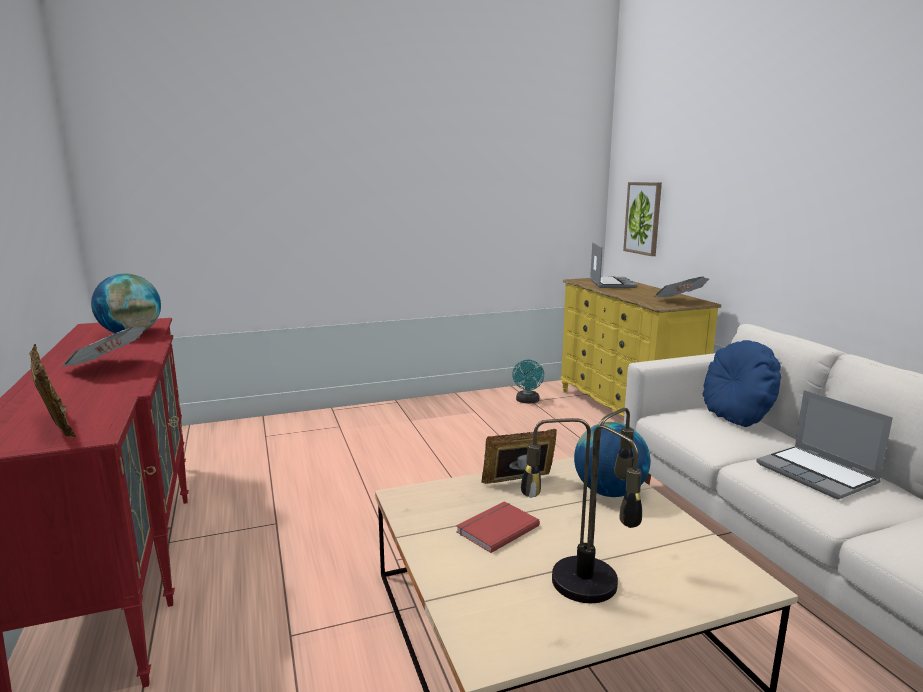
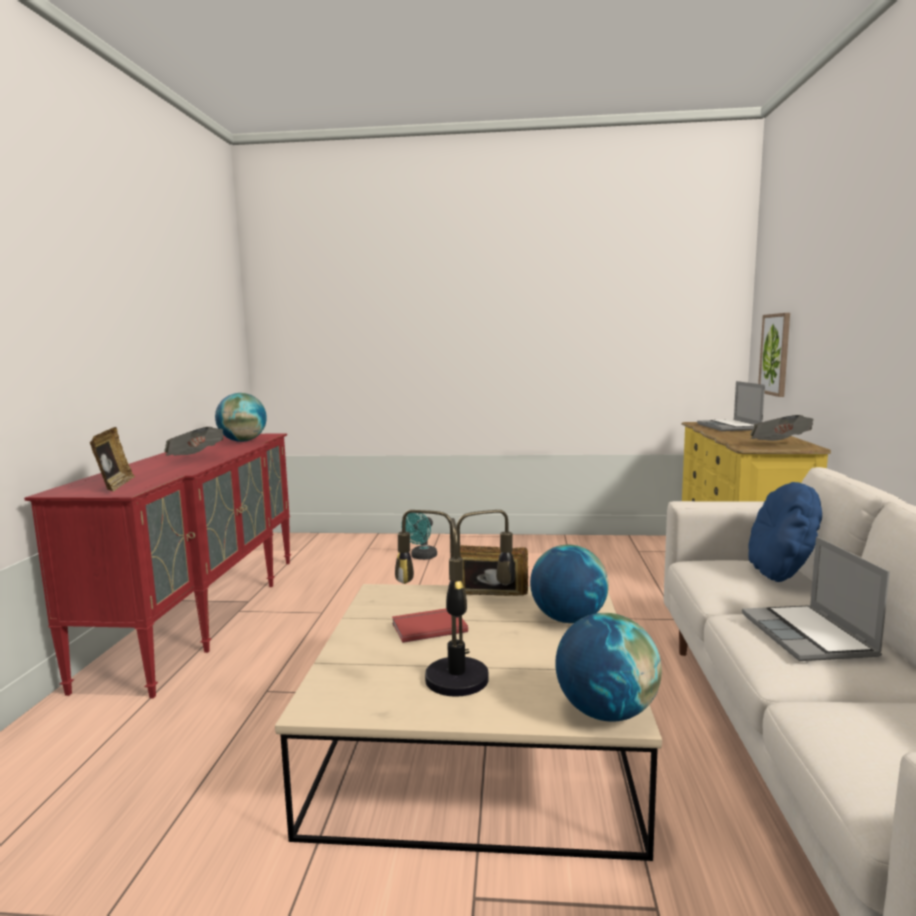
camera: 25 degrees right, 5 degrees down
turquoise fan [512,360,544,404] -> turquoise fan moved to [401,513,437,560]
laptop [590,242,637,288] -> laptop turned 150 degrees clockwise [697,381,765,431]
none -> globe [555,613,662,722]

